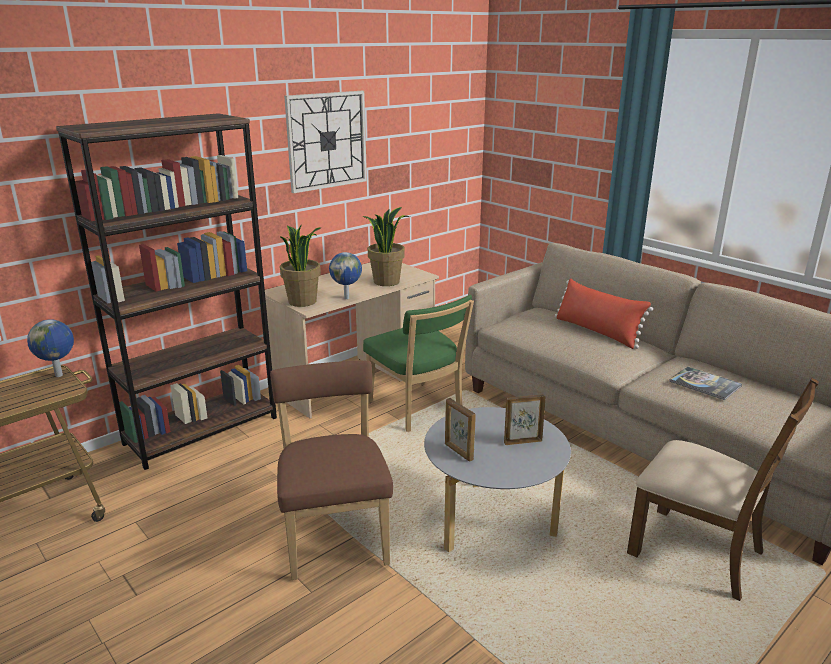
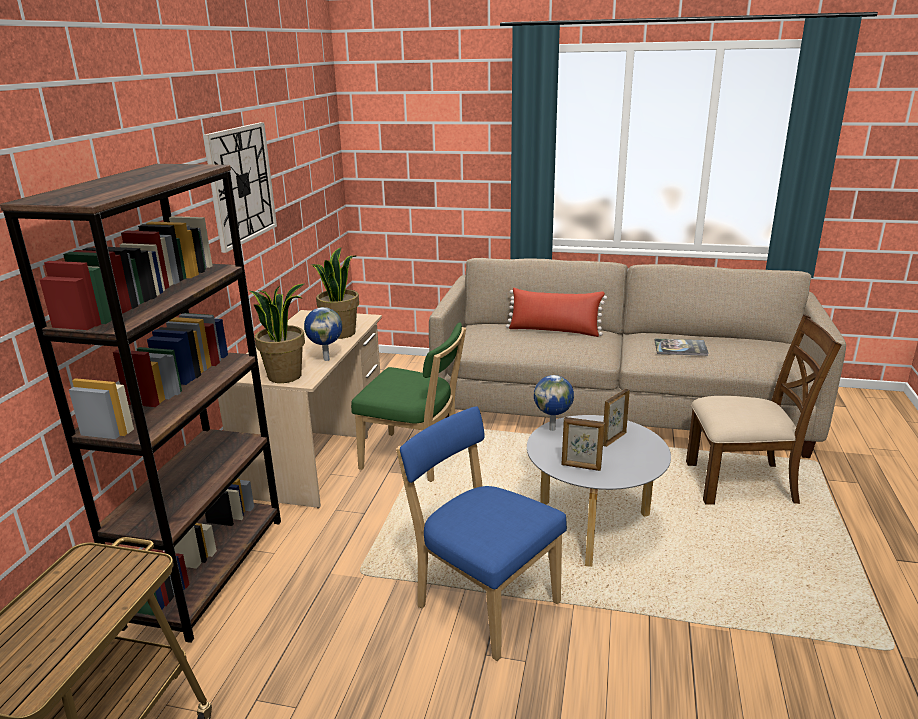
camera: 35 degrees left, 0 degrees up
globe [27,319,74,377] -> globe moved to [534,375,574,431]
brown chair [270,361,393,580] -> blue chair [396,407,567,661]

